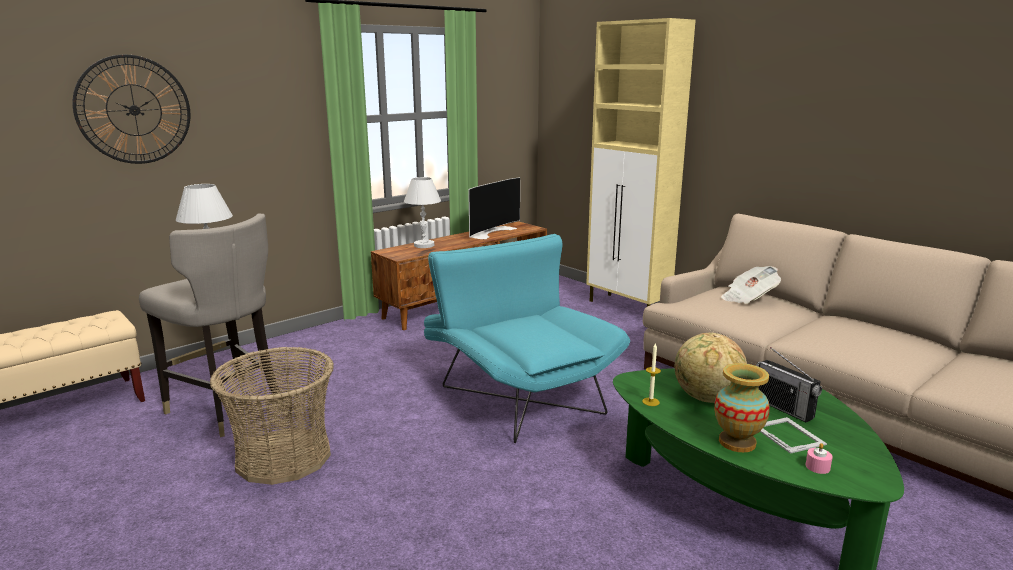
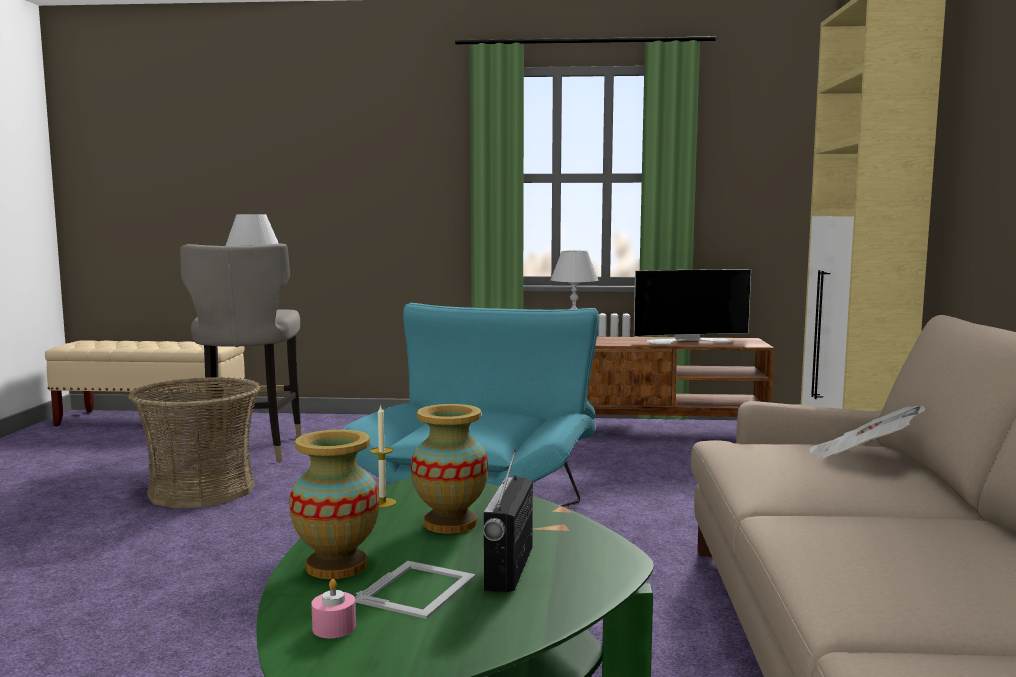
camera: 45 degrees right, 10 degrees down
wall clock [72,55,190,164] -> none
globe [674,333,747,403] -> vase [411,404,488,534]

